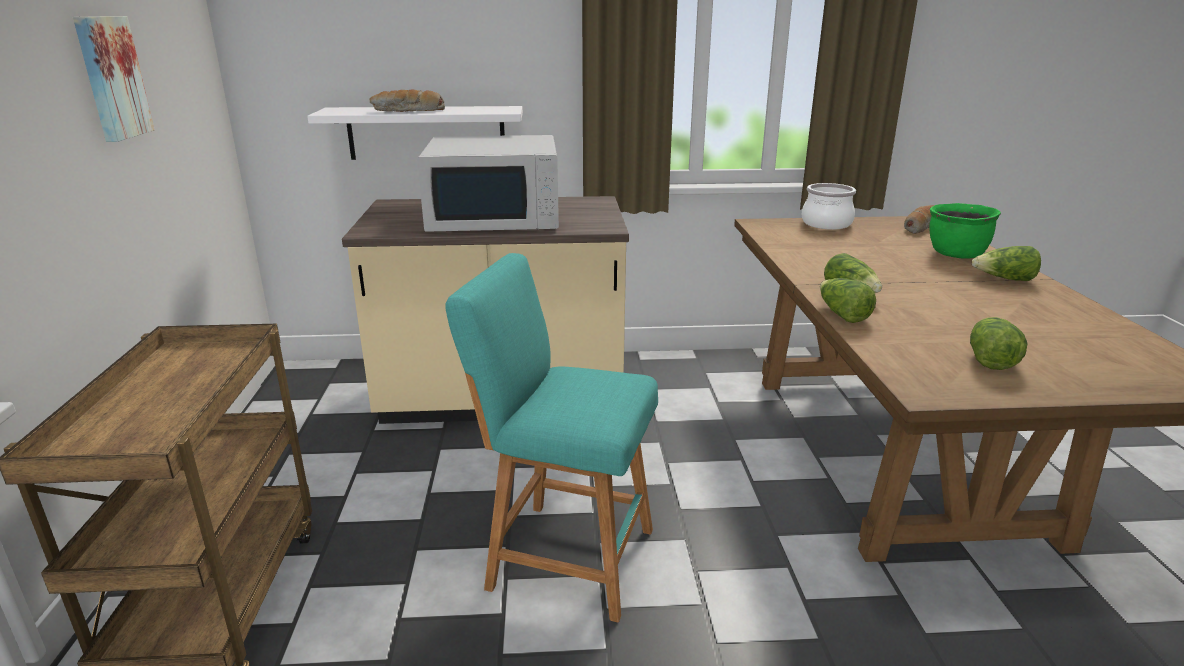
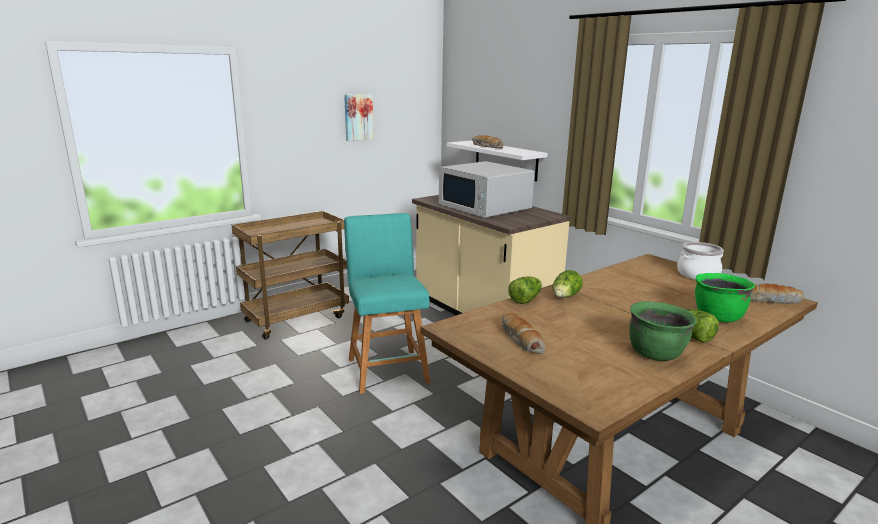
camera: 55 degrees right, 5 degrees down
lettuce [970,317,1027,370] -> bread [502,313,545,354]
none -> green cooking pot [630,301,697,361]

